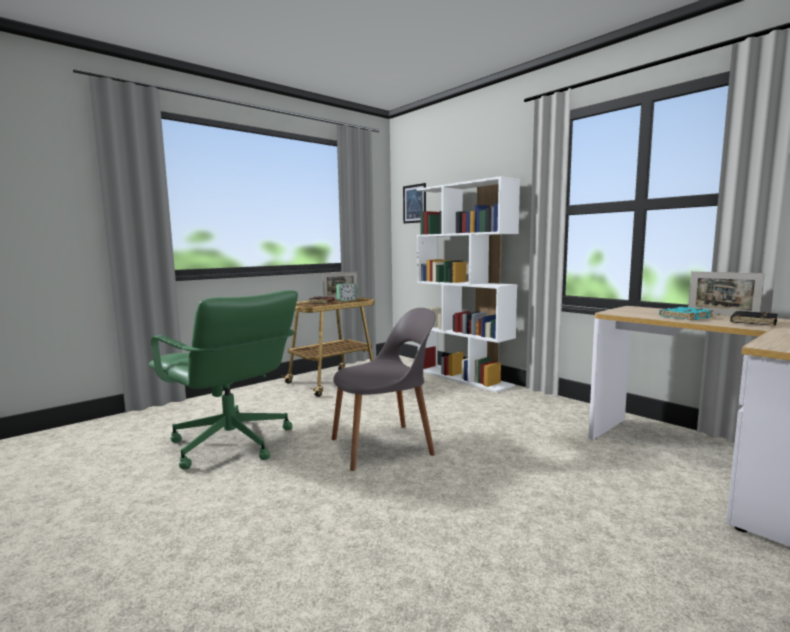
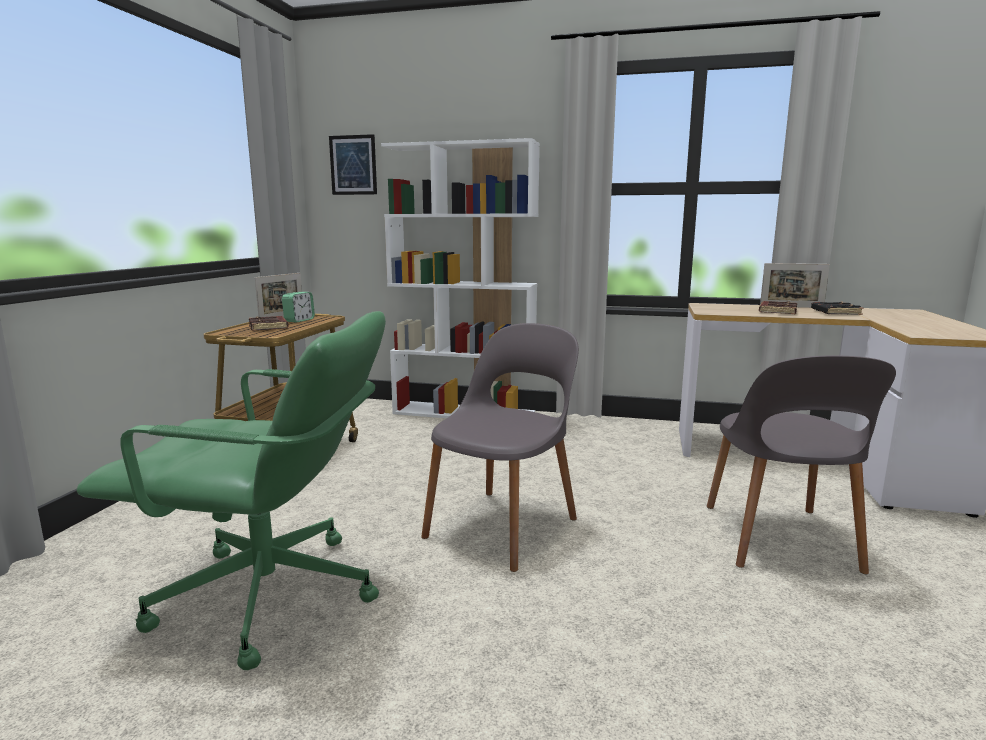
camera: 35 degrees left, 5 degrees up
turquoise book [659,307,714,320] -> brown book [759,301,797,314]
none -> grey chair [707,355,896,574]

